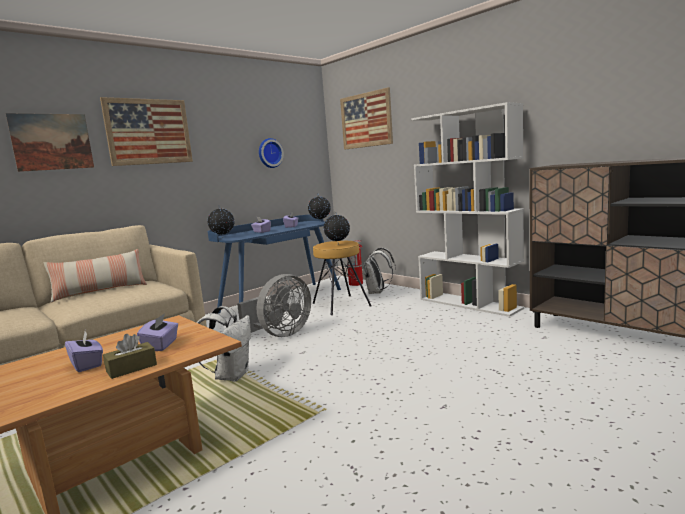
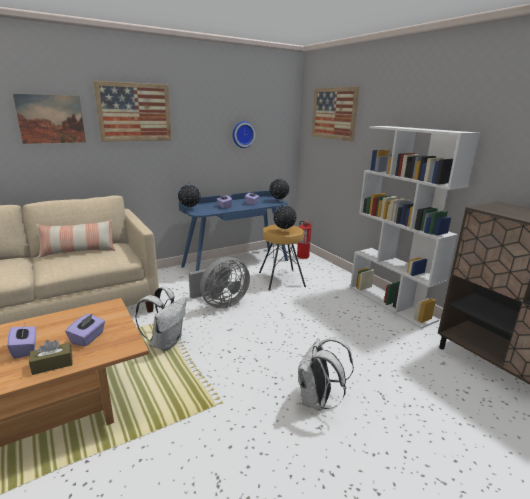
camera: 10 degrees right, 10 degrees up
white backpack [363,248,396,294] -> white backpack moved to [298,338,354,411]

